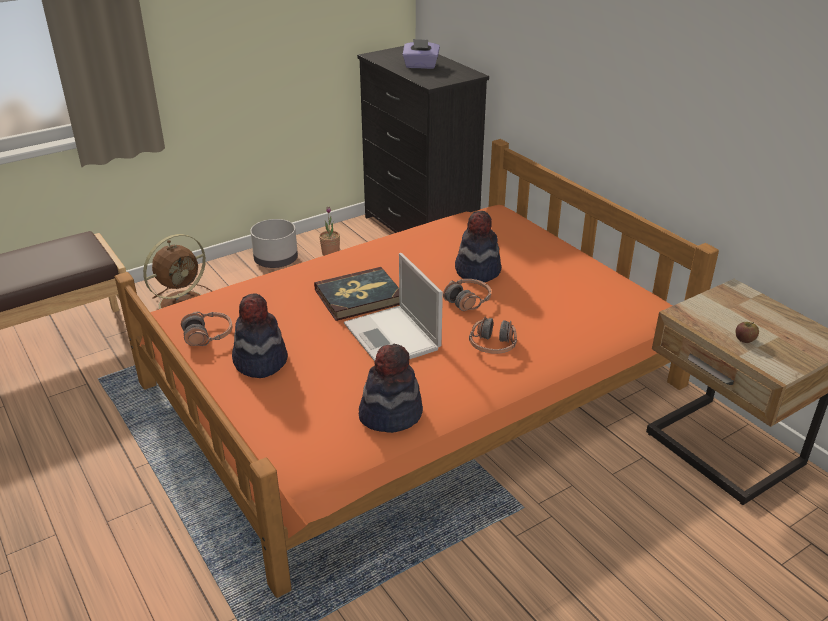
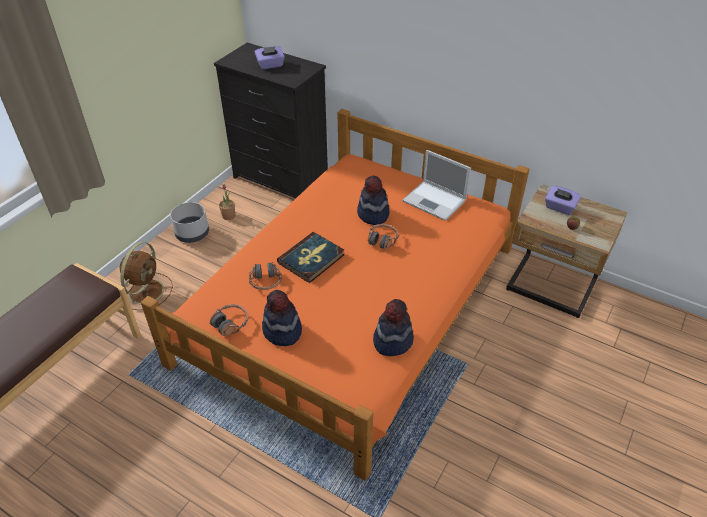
camera: 25 degrees left, 10 degrees up
laptop [344,253,443,361] -> laptop moved to [402,150,471,221]
headphones [469,317,517,354] -> headphones moved to [249,262,282,290]
none -> purple tissue box [545,186,581,215]

